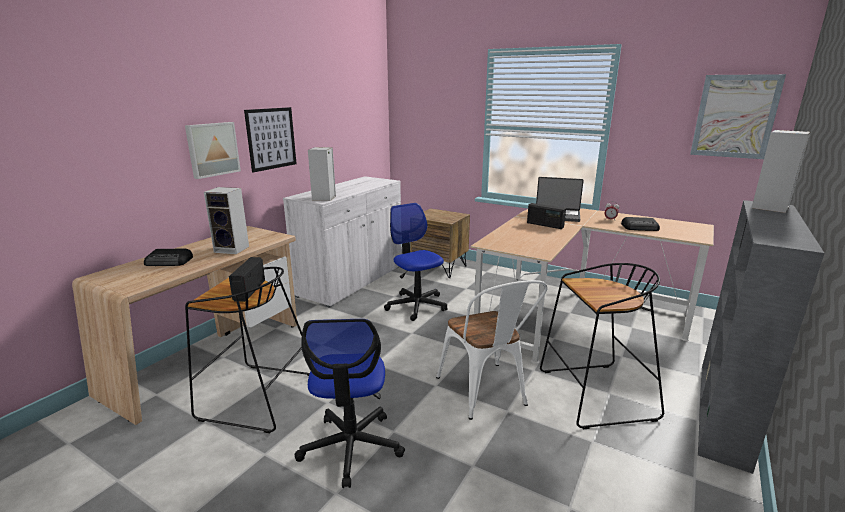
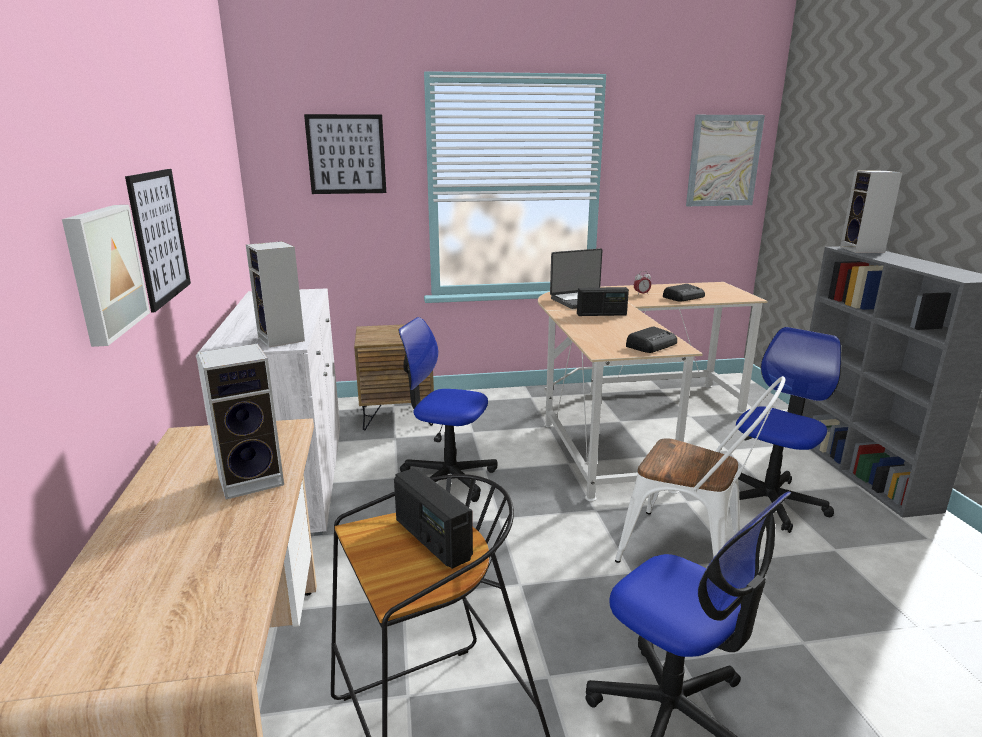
camera: 40 degrees left, 0 degrees up
radio [144,249,193,266] -> radio moved to [626,326,677,353]
black stool [540,263,664,429] -> office chair [736,327,841,533]
none -> picture [304,114,386,194]

